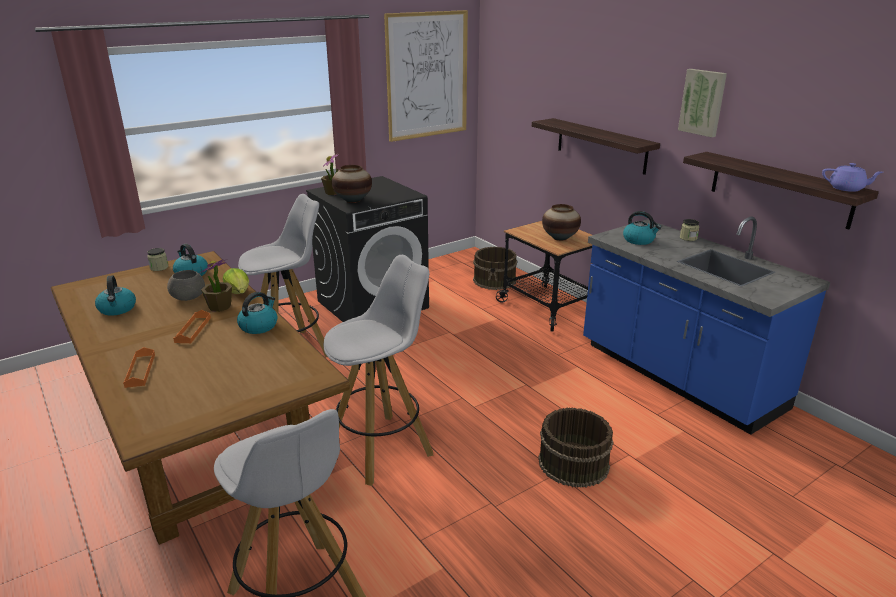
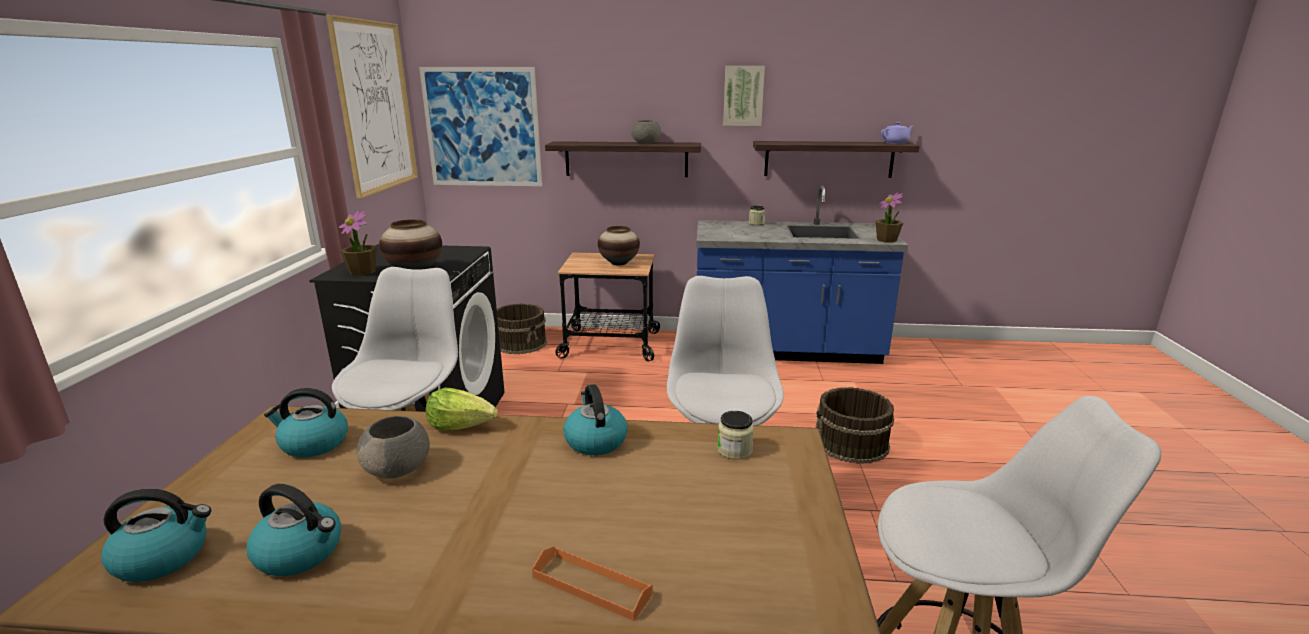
camera: 50 degrees left, 5 degrees down
jar [147,248,168,271] -> jar moved to [717,411,754,460]
orange tray [173,310,211,343] -> none
potted plant [200,259,232,312] -> potted plant moved to [876,192,903,243]
kettle [623,211,661,245] -> kettle moved to [101,489,211,582]
none -> picture [419,67,542,186]
none -> grey bowl [631,120,661,144]

